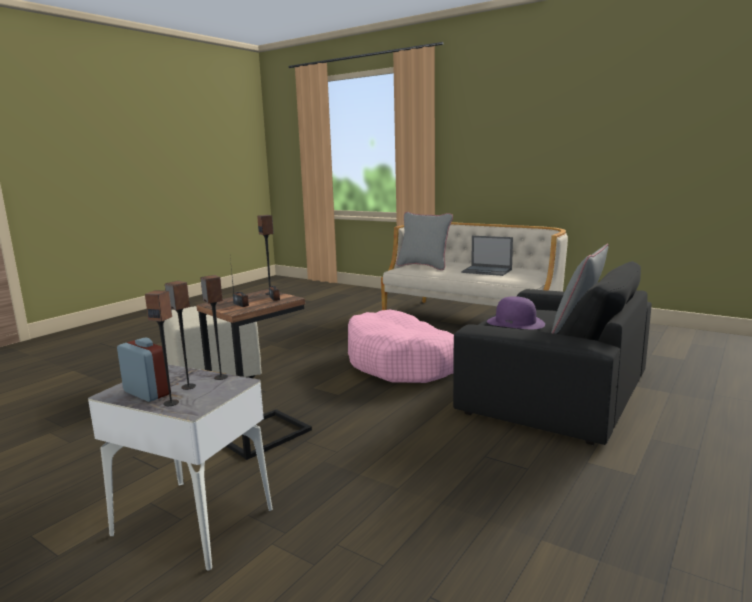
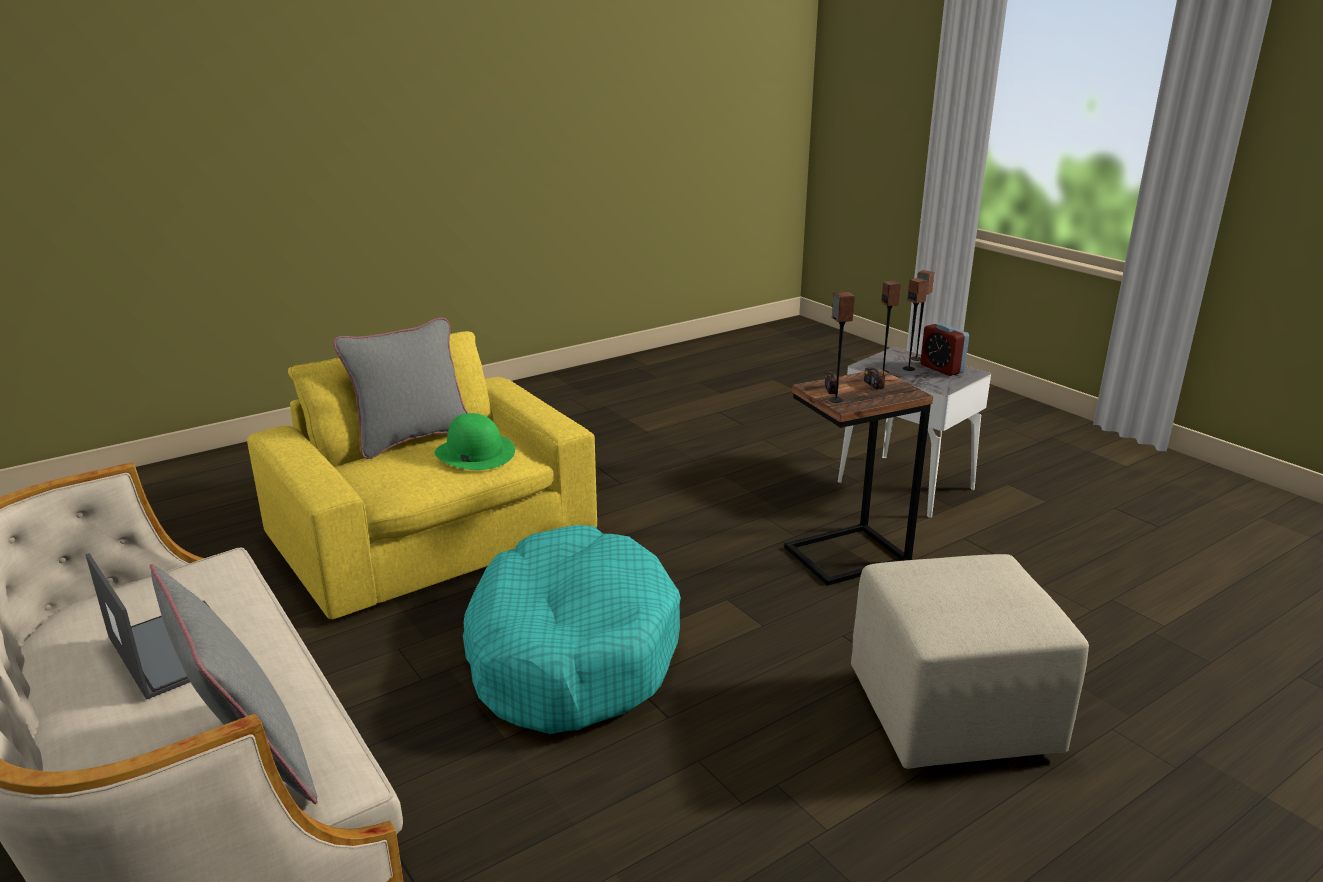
camera: 160 degrees left, 10 degrees up
pink dog bed [348,310,454,383] -> turquoise dog bed [463,525,681,734]
black armchair [453,261,652,445] -> yellow armchair [247,331,597,619]
purple hat [487,296,545,329] -> green hat [435,413,515,470]

